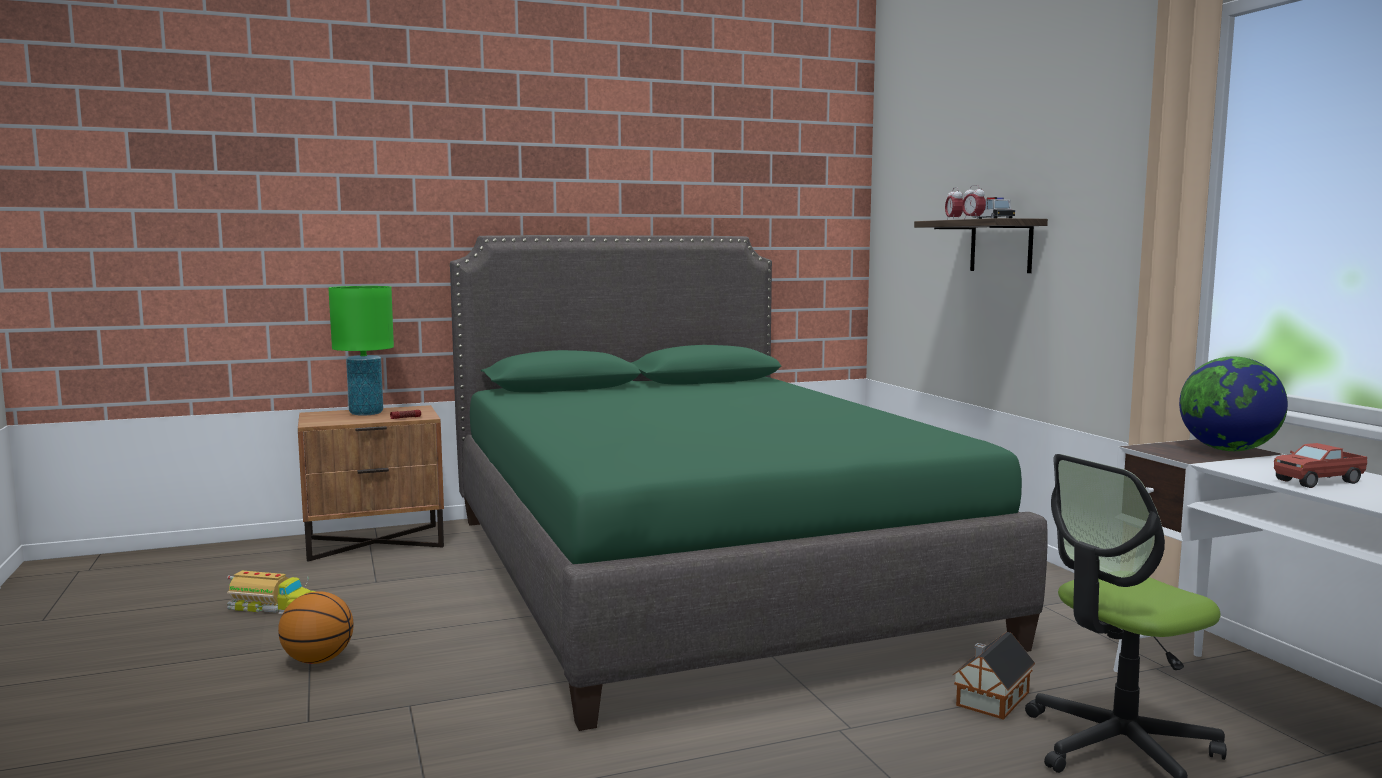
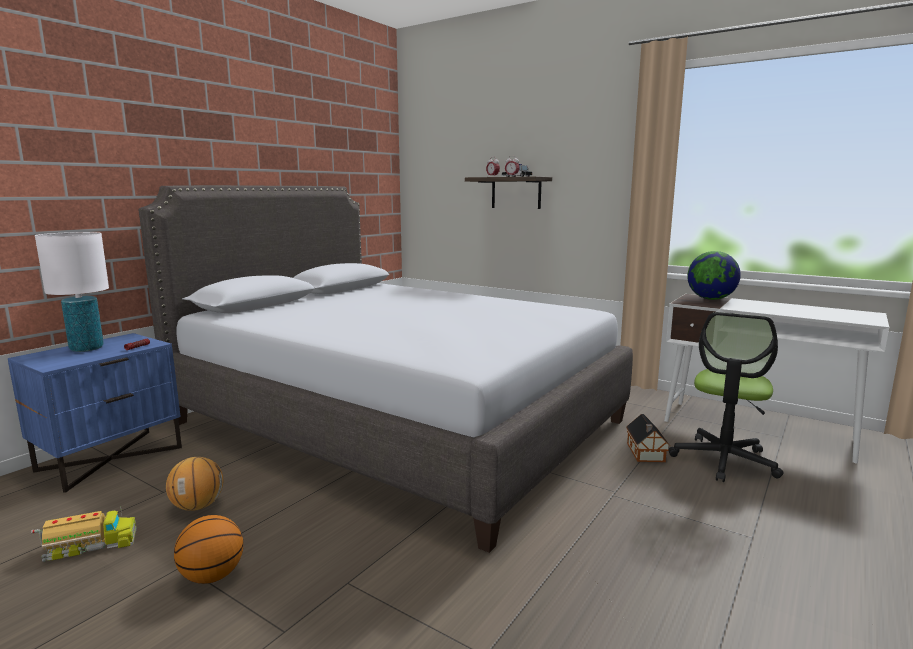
camera: 35 degrees left, 5 degrees up
brown nightstand [298,405,444,562] -> blue nightstand [8,333,182,493]
green table lamp [328,286,394,416] -> white table lamp [35,232,109,352]
green bed [450,235,1048,731] -> grey bed [139,185,633,553]
toy truck [1274,443,1367,488] -> none
none -> basketball [166,457,223,511]

